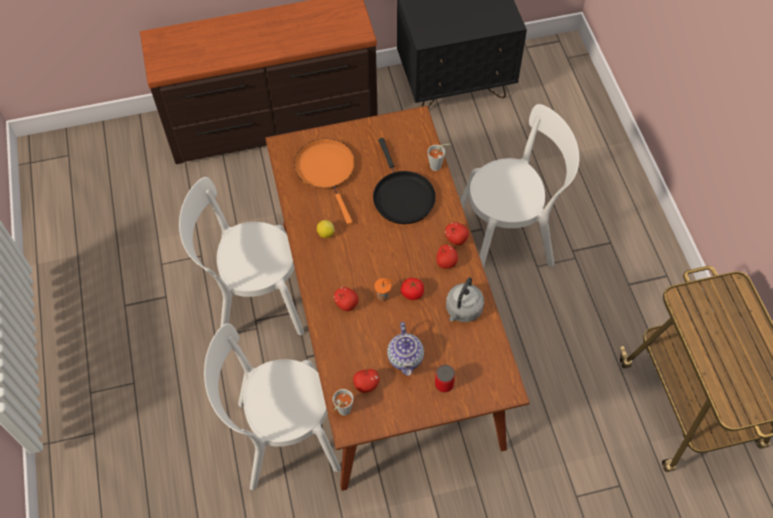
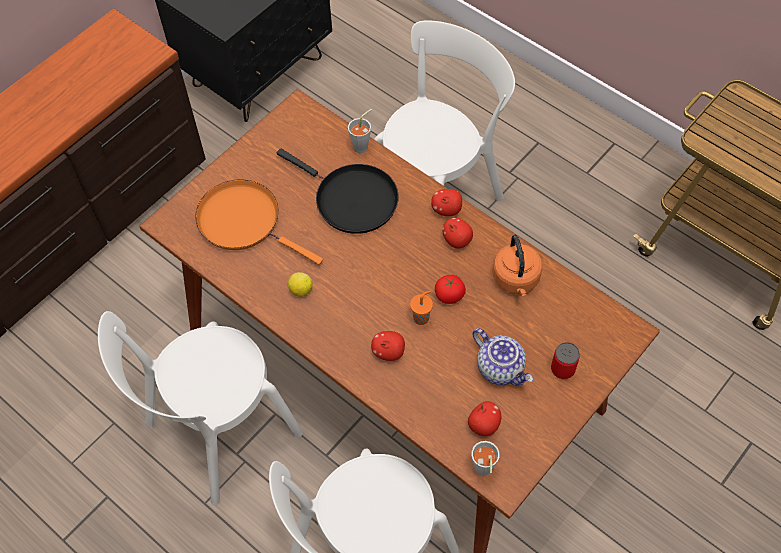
camera: 35 degrees left, 0 degrees up
grey kettle [446,277,484,322] -> orange kettle [493,235,542,296]

